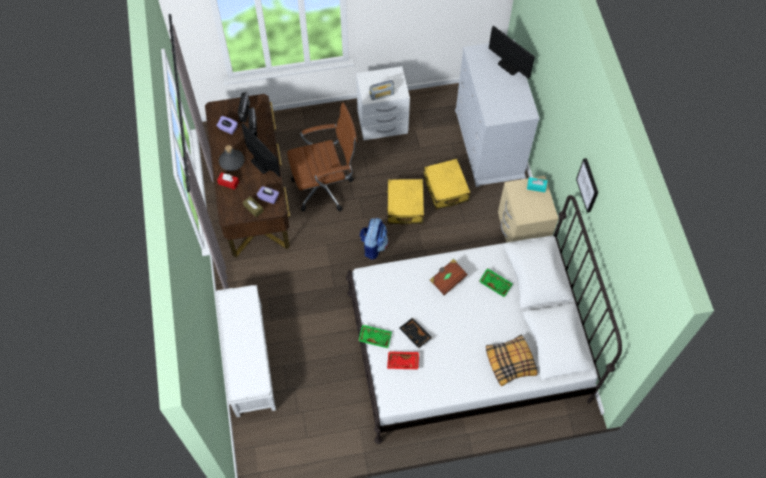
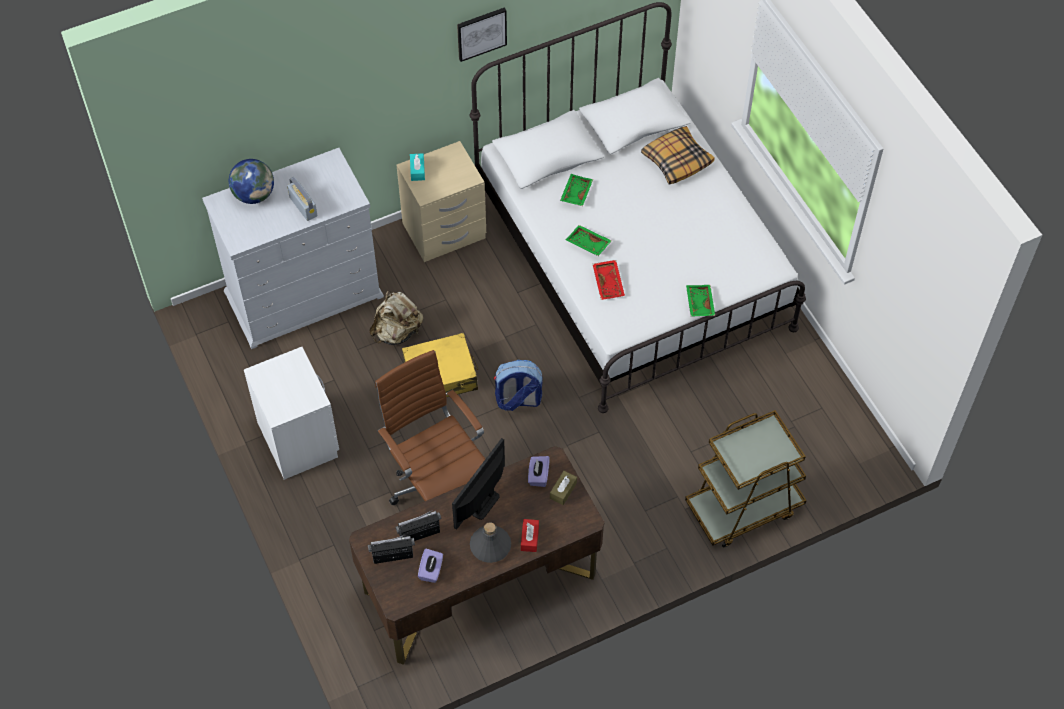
camera: 105 degrees left, 5 degrees down
white bench [216,285,276,417] -> brown cart [685,410,807,548]
radio [370,80,395,101] -> radio moved to [287,177,318,221]
red tray [387,352,419,369] -> red tray moved to [593,260,625,300]
black tray [399,318,432,348] -> none
yellow suitcase [424,159,470,210] -> beige backpack [369,291,423,345]
brown book [430,259,468,296] -> green tray [565,225,612,256]
monitor [489,26,535,79] -> globe [229,159,274,204]

